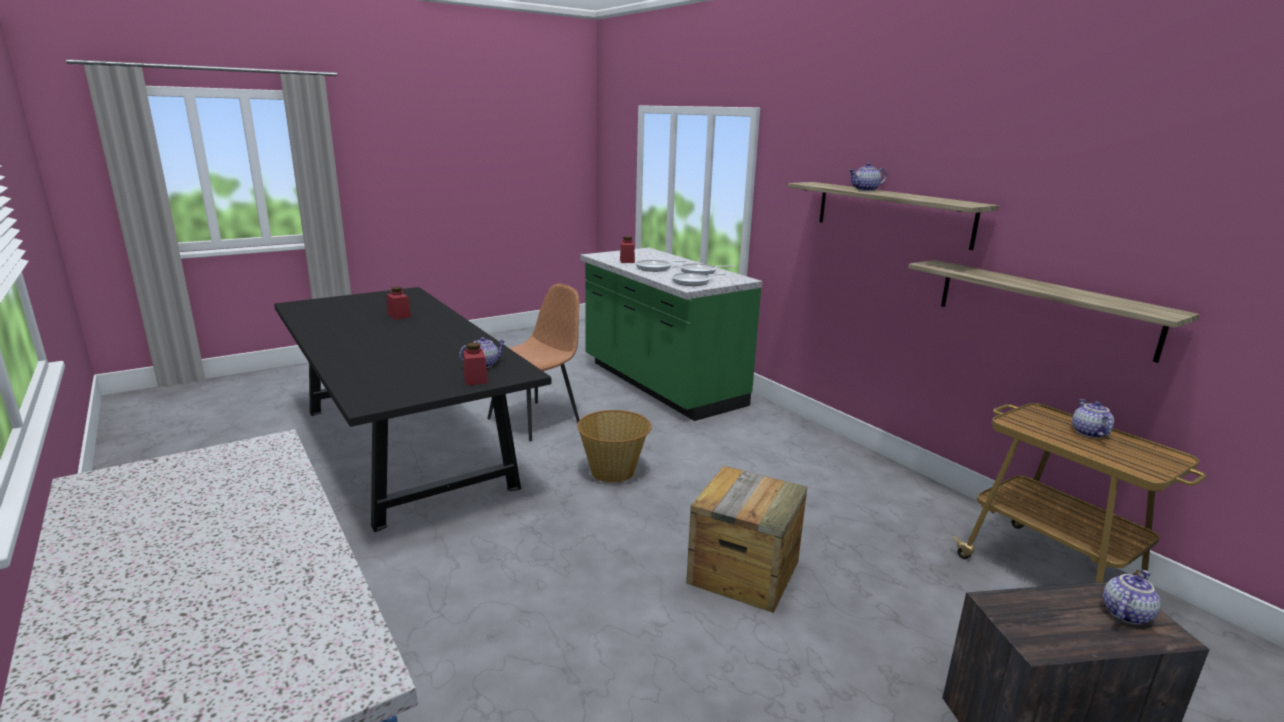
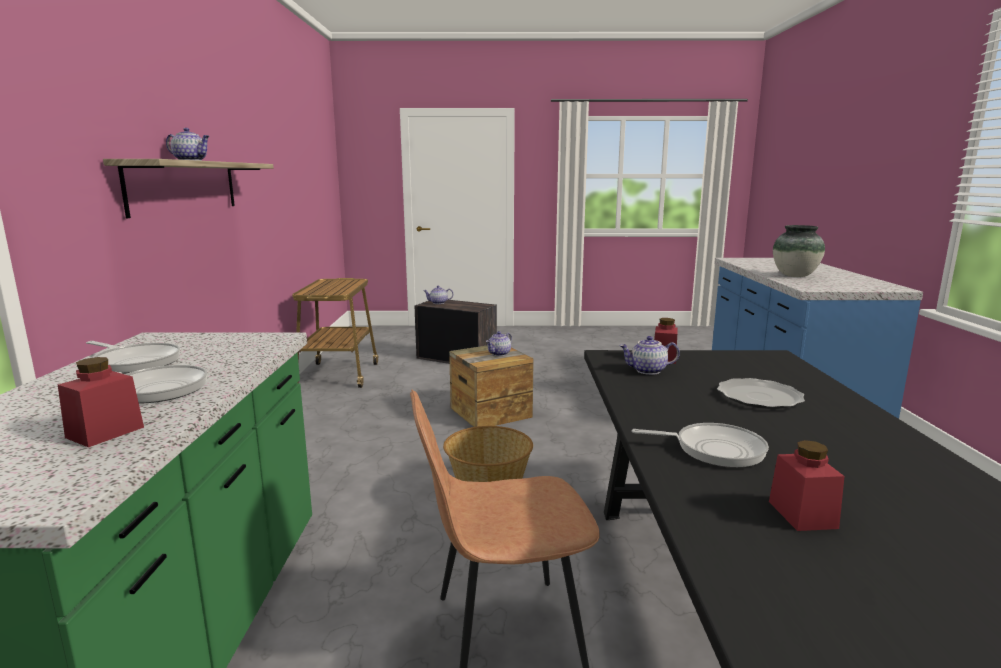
camera: 145 degrees left, 5 degrees down
frying pan [672,273,726,286] -> frying pan moved to [632,423,769,468]
shelf [908,260,1200,363] -> none
teapot [1072,399,1114,438] -> teapot moved to [486,331,512,356]
none -> plate [717,378,805,409]
none -> vase [773,225,825,277]

